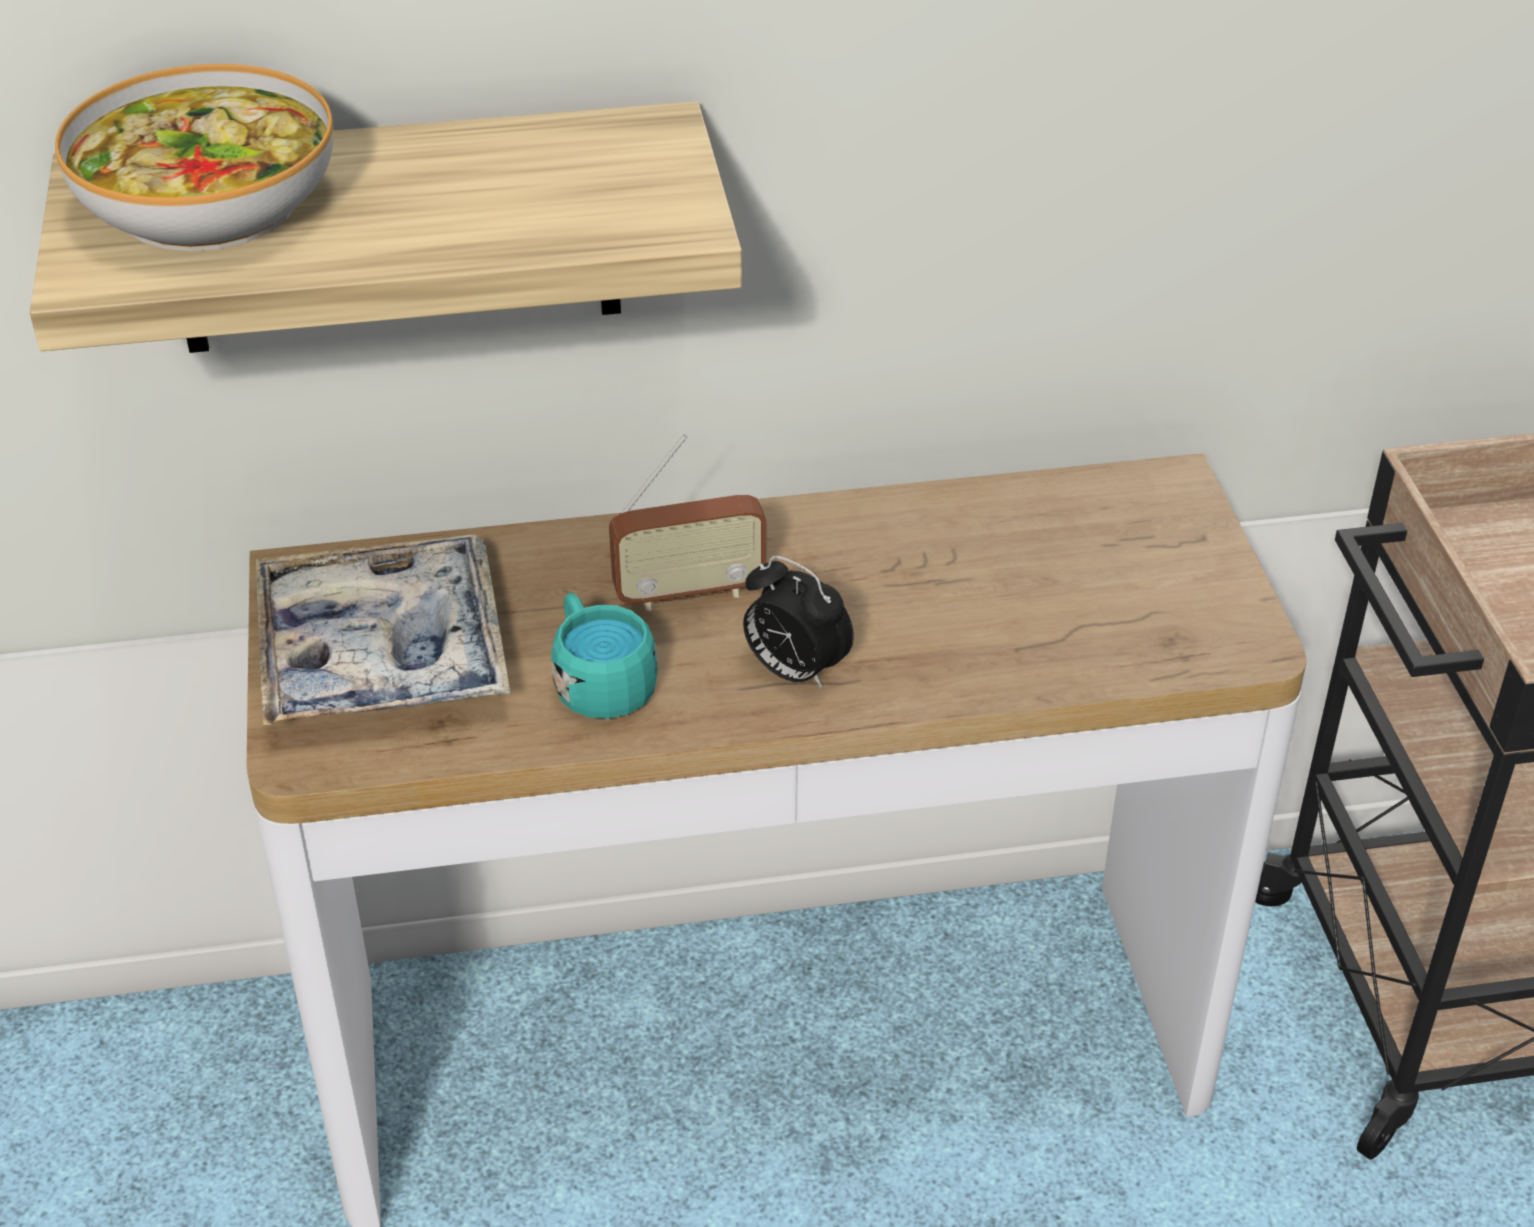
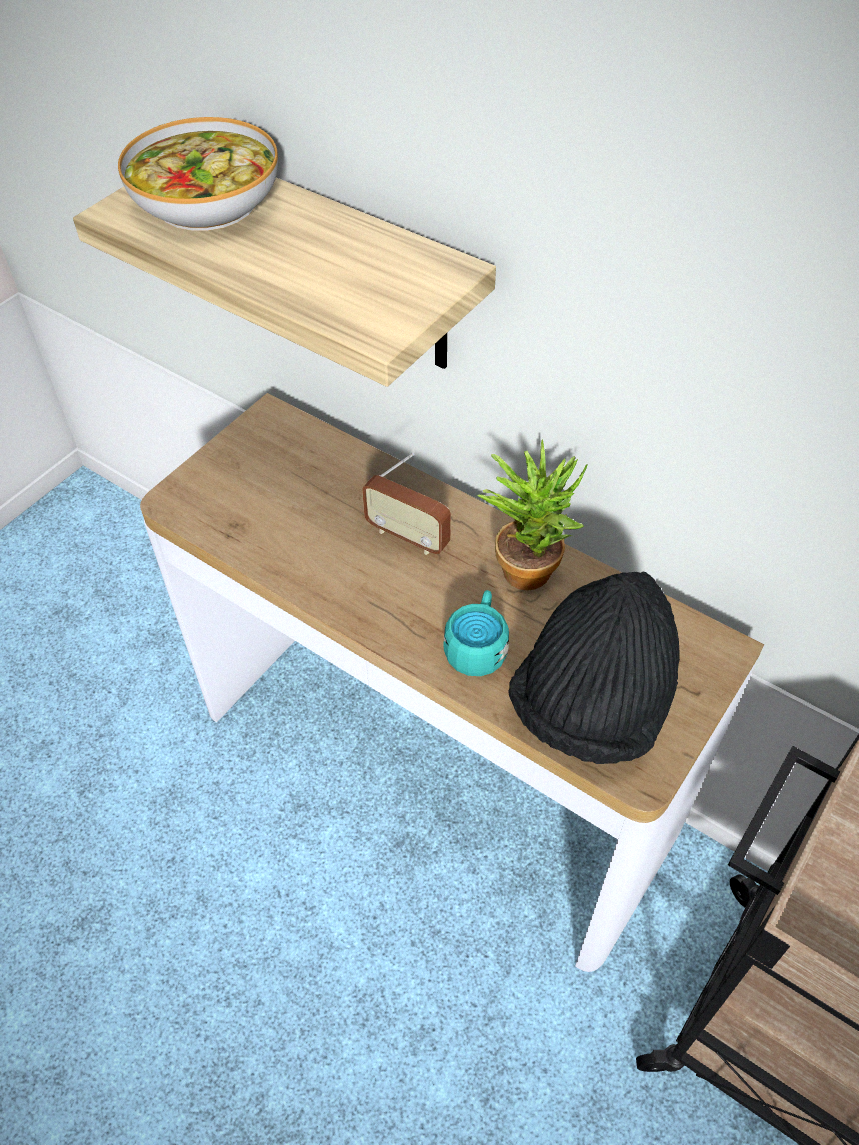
camera: 45 degrees right, 10 degrees up
tray [256,535,510,726] -> none
turquoise mug [551,593,658,719] -> turquoise mug moved to [443,590,509,676]
alarm clock [743,555,854,690] -> none
none -> potted plant [477,440,588,590]
none -> black hat [508,572,680,764]

